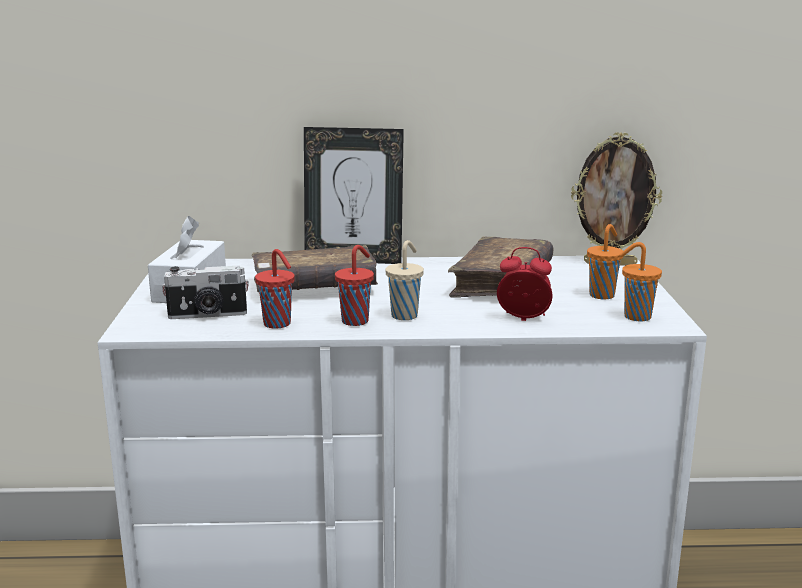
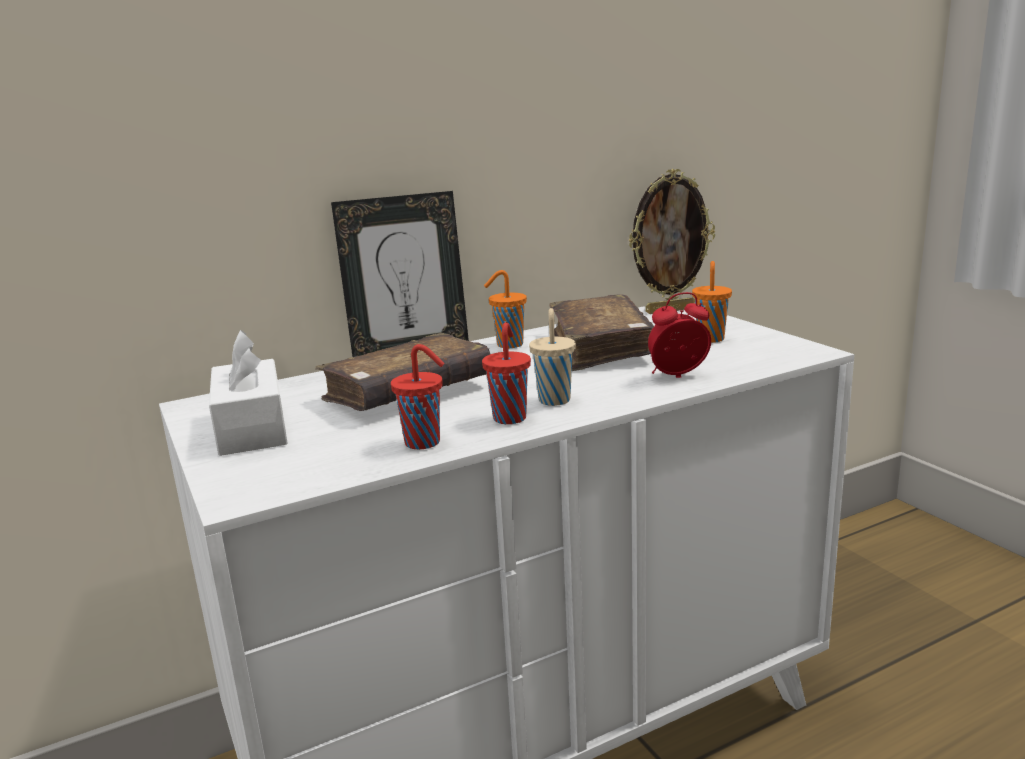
camera: 25 degrees left, 0 degrees up
camera [162,265,249,319] -> none
orange cup [619,242,662,321] -> orange cup moved to [484,270,527,348]

